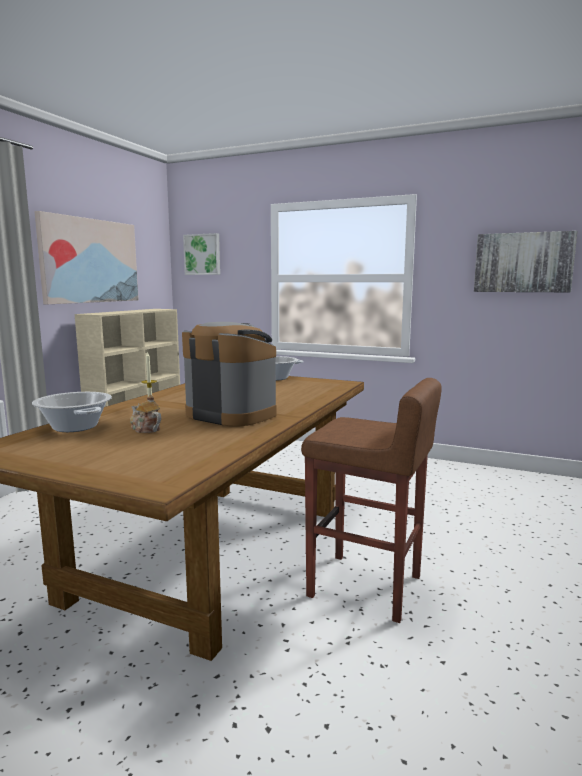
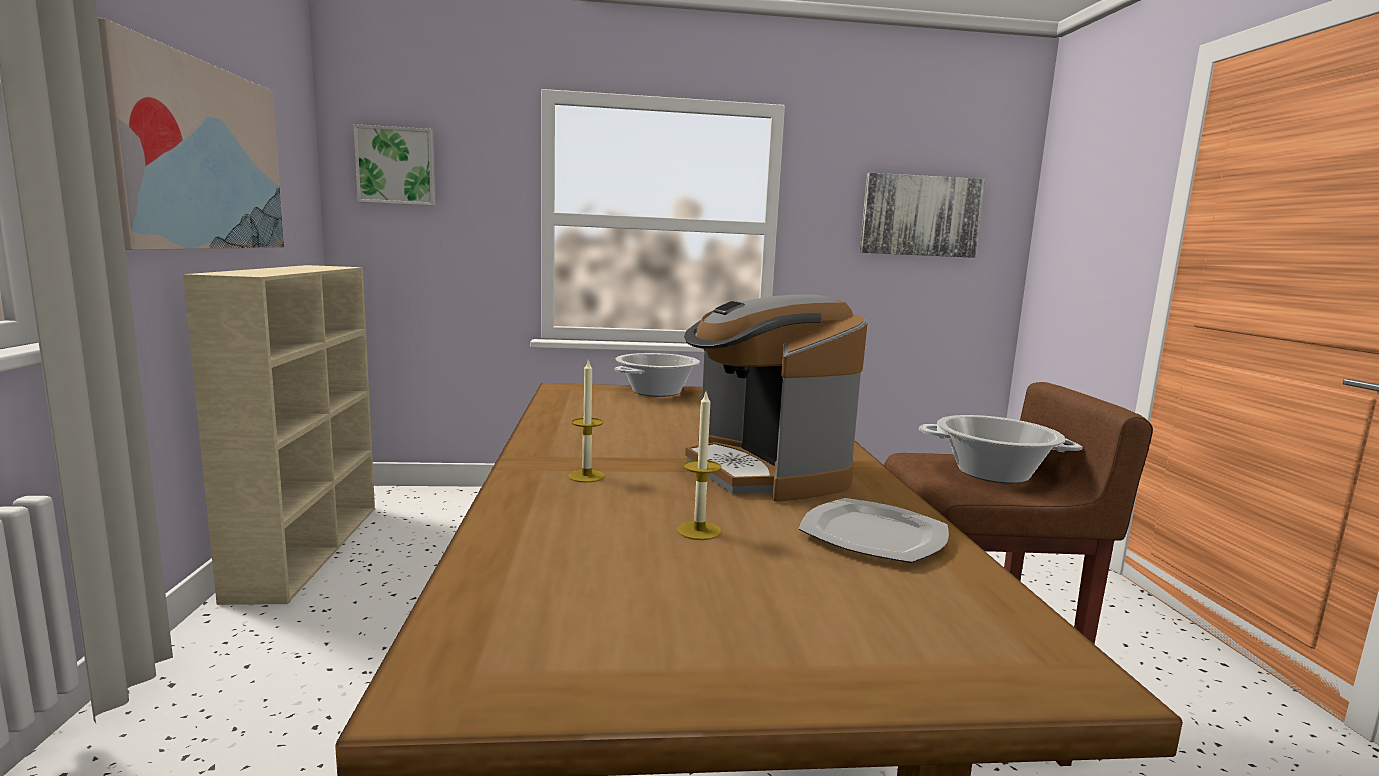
camera: 30 degrees left, 0 degrees up
cooking pot [32,392,112,432] -> cooking pot moved to [919,415,1083,483]
teapot [130,395,161,433] -> candle [677,392,722,540]
coffee machine [182,322,277,427] -> coffee machine turned 120 degrees counterclockwise [684,295,868,502]
none -> plate [799,498,949,563]

